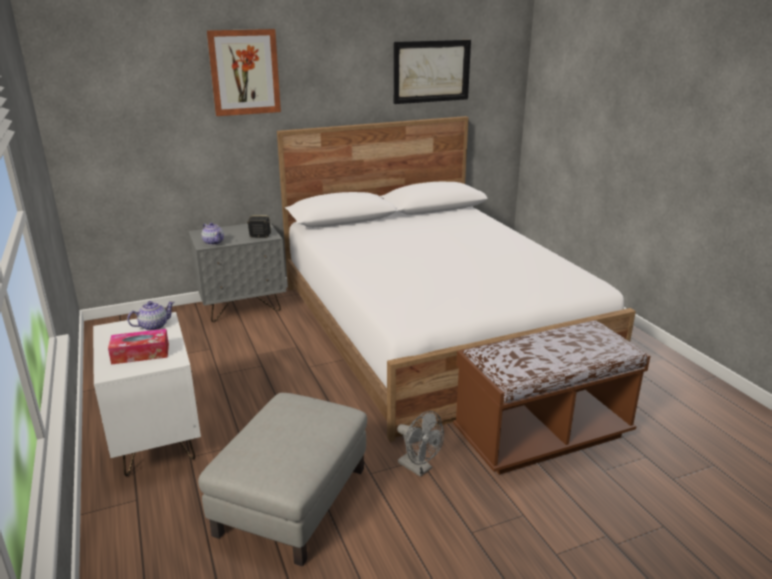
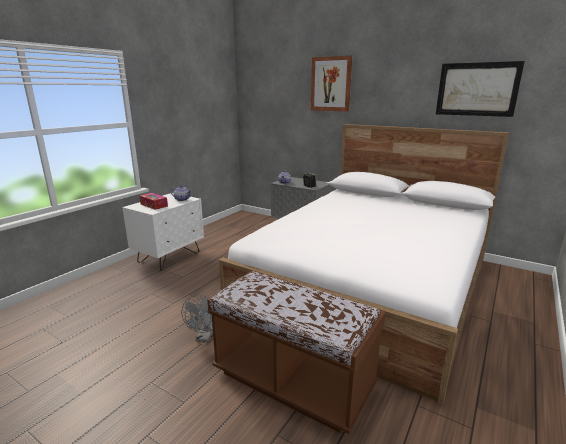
camera: 55 degrees right, 5 degrees down
grey ottoman [198,393,367,566] -> none

